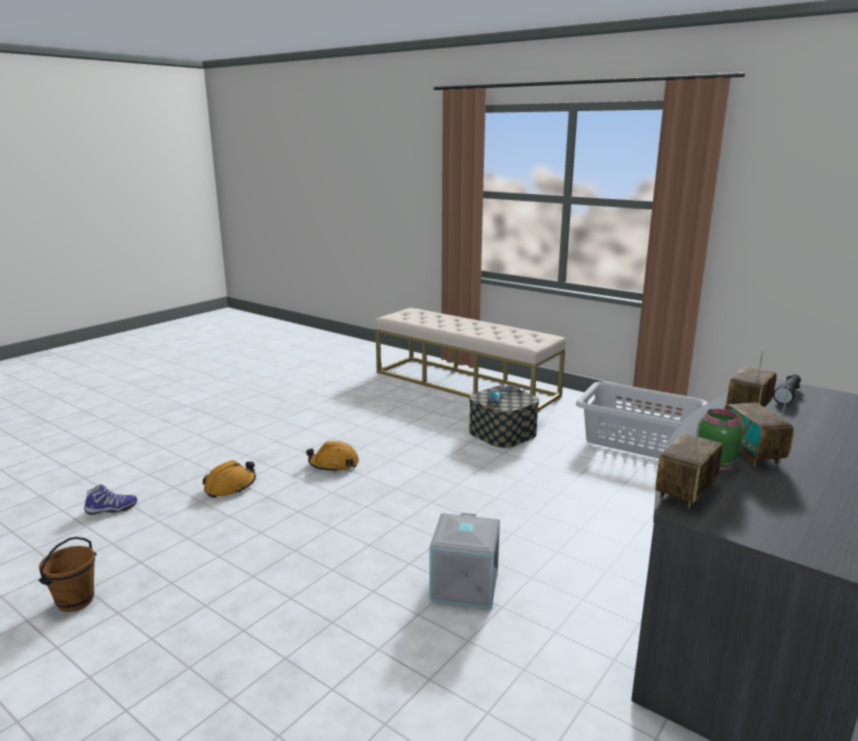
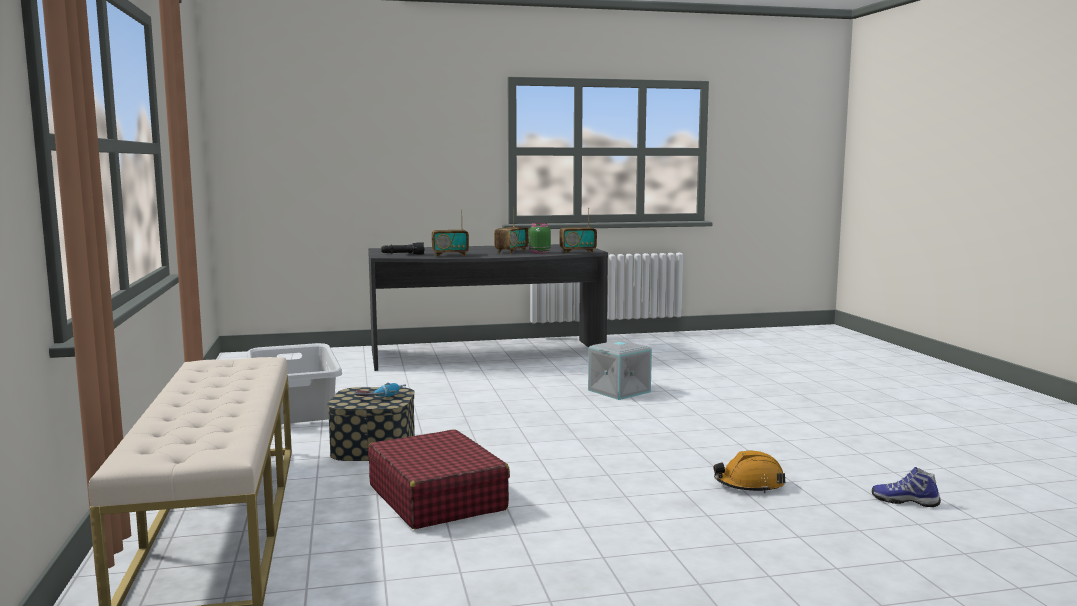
camera: 140 degrees left, 10 degrees down
brown bucket [39,537,97,612] -> none
orange hard hat [306,441,359,472] -> none
none -> red suitcase [368,429,510,529]

